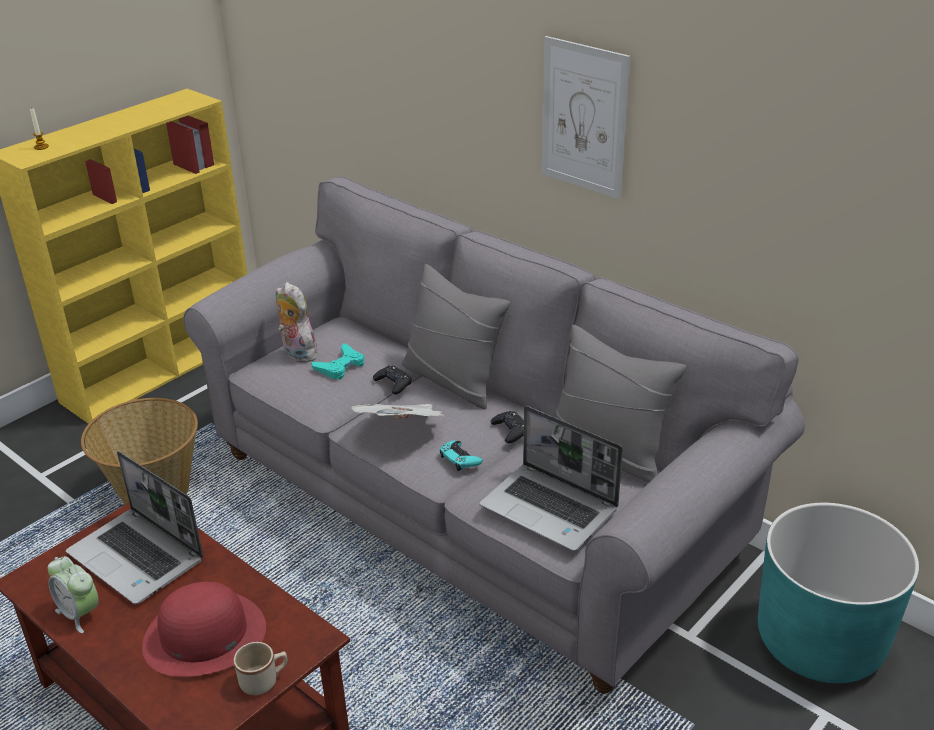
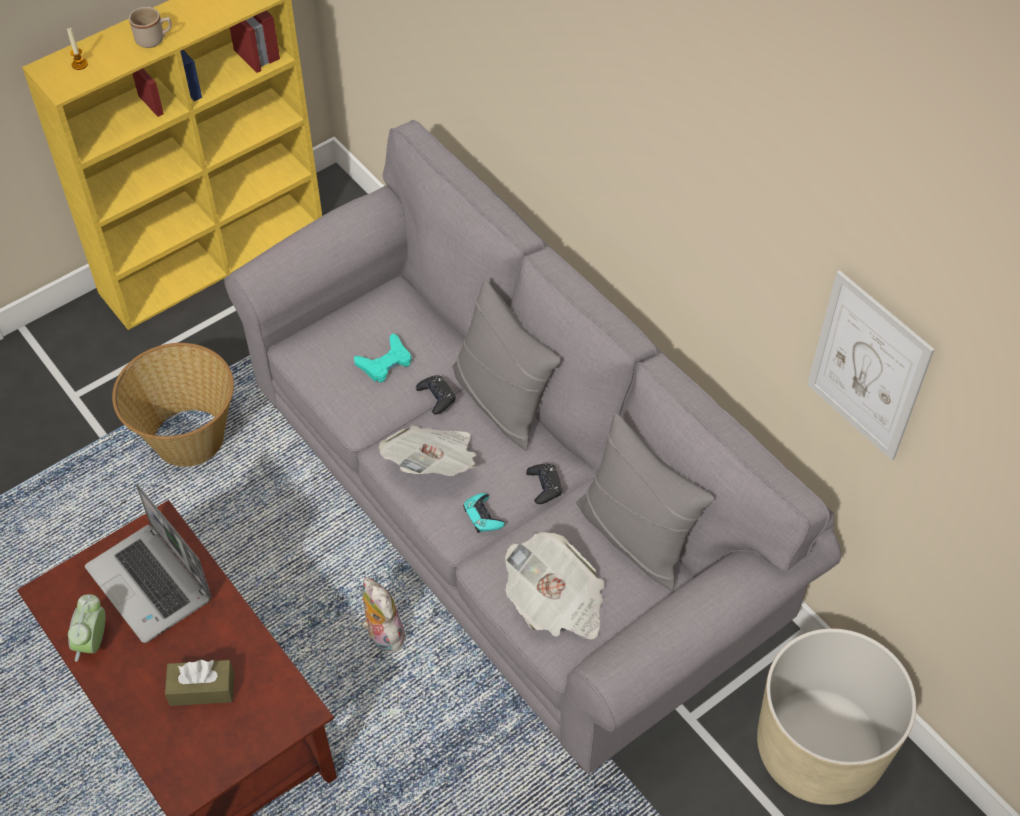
camera: 10 degrees right, 20 degrees up
alarm clock [48,556,99,633] -> alarm clock turned 45 degrees clockwise [68,594,105,662]
red hat [142,582,266,677] -> brown tissue box [165,660,234,706]
beige mug [234,642,287,695] -> beige mug moved to [129,7,172,48]
plush toy [276,282,317,363] -> plush toy moved to [362,577,405,653]
laptop [480,406,623,551] -> newspaper [505,532,605,639]
picture [541,36,630,199] -> picture moved to [807,270,935,460]
turquoise planter [758,503,919,683] -> beige planter [757,628,916,805]

